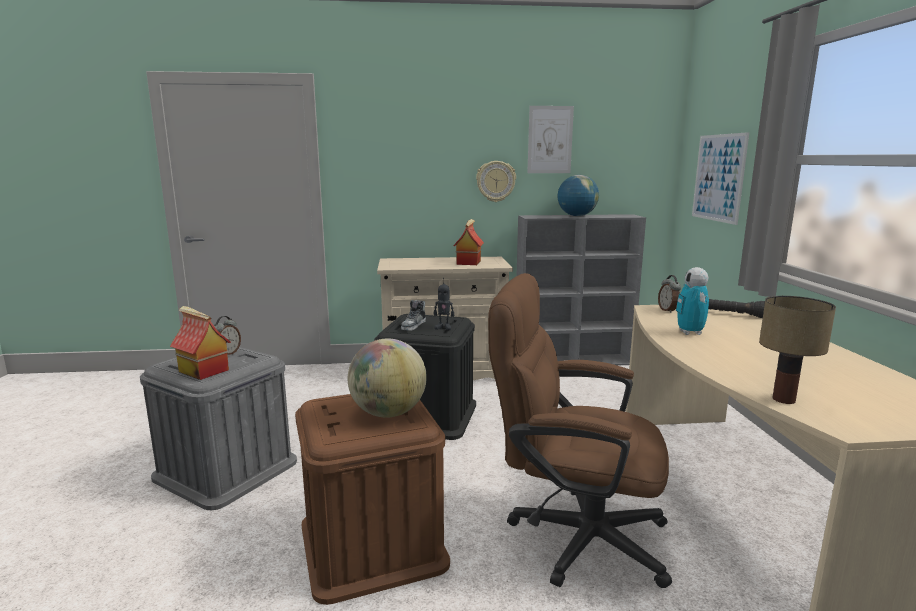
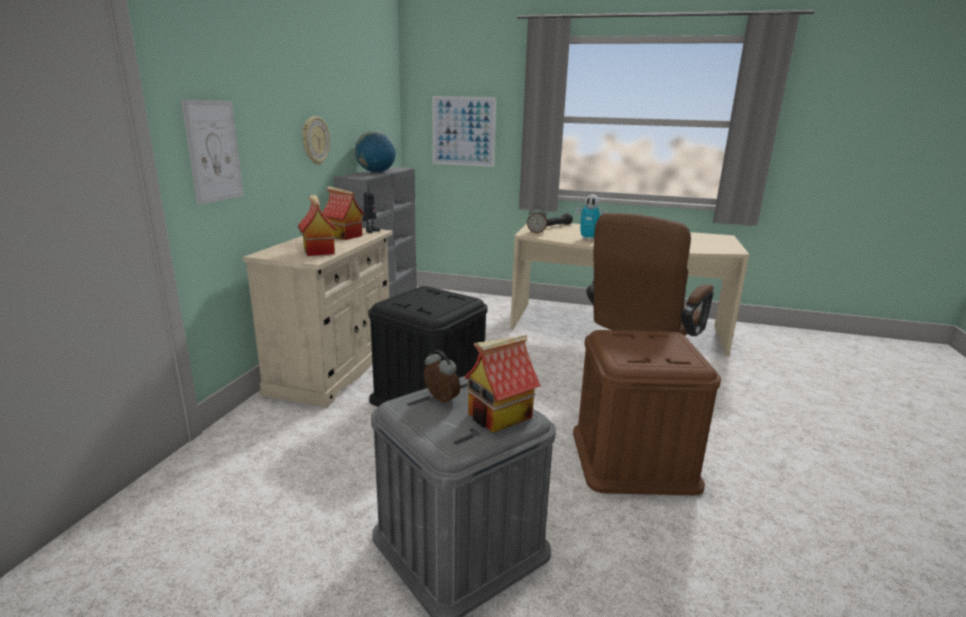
camera: 70 degrees left, 5 degrees up
globe [348,339,427,418] -> none
shoe [401,300,426,331] -> none
toy robot [434,278,454,330] -> toy robot moved to [363,185,380,233]
picture [527,106,574,173] -> picture moved to [181,99,244,205]
table lamp [759,296,836,404] -> none
none -> toy house [298,195,338,256]

